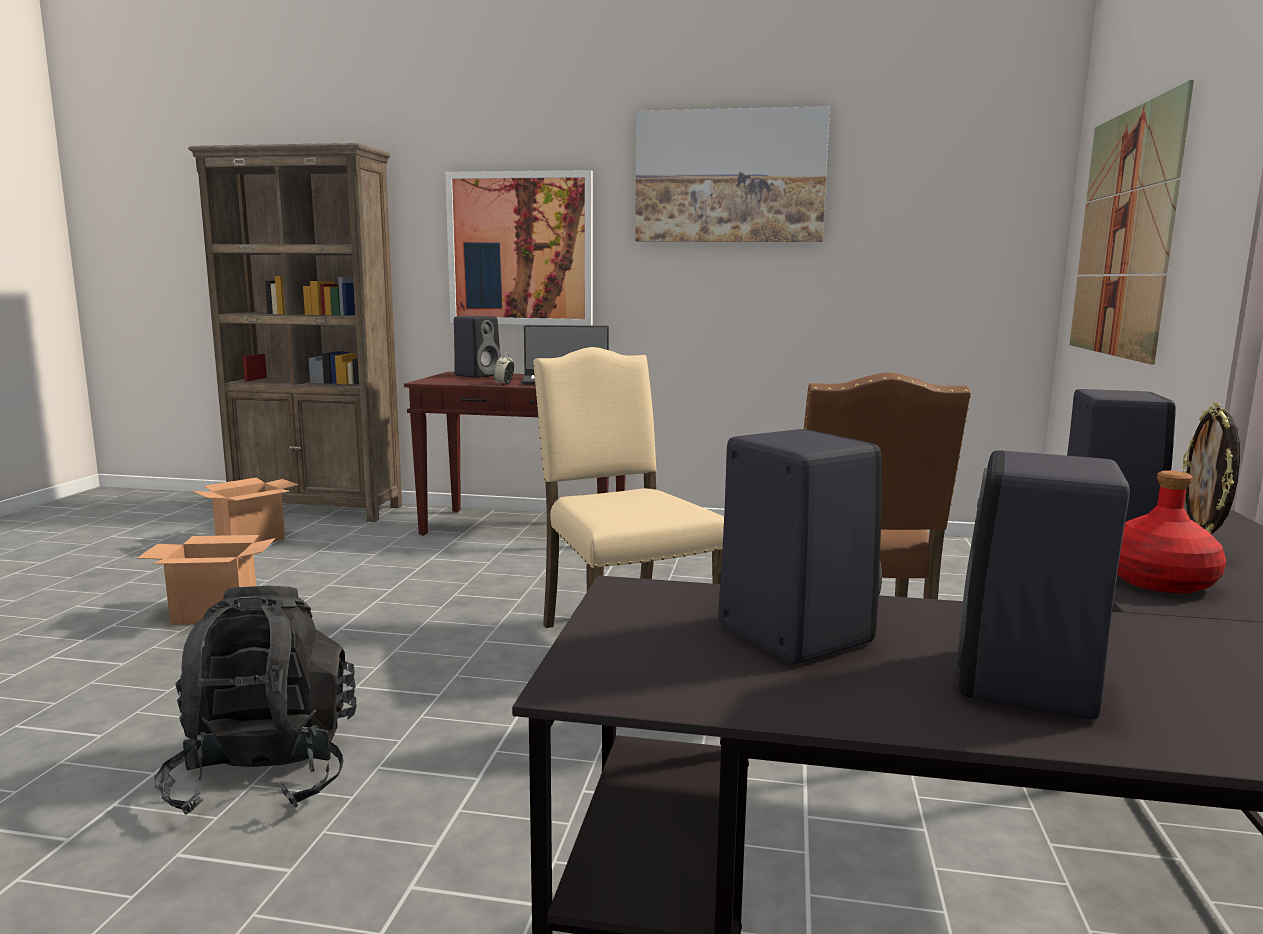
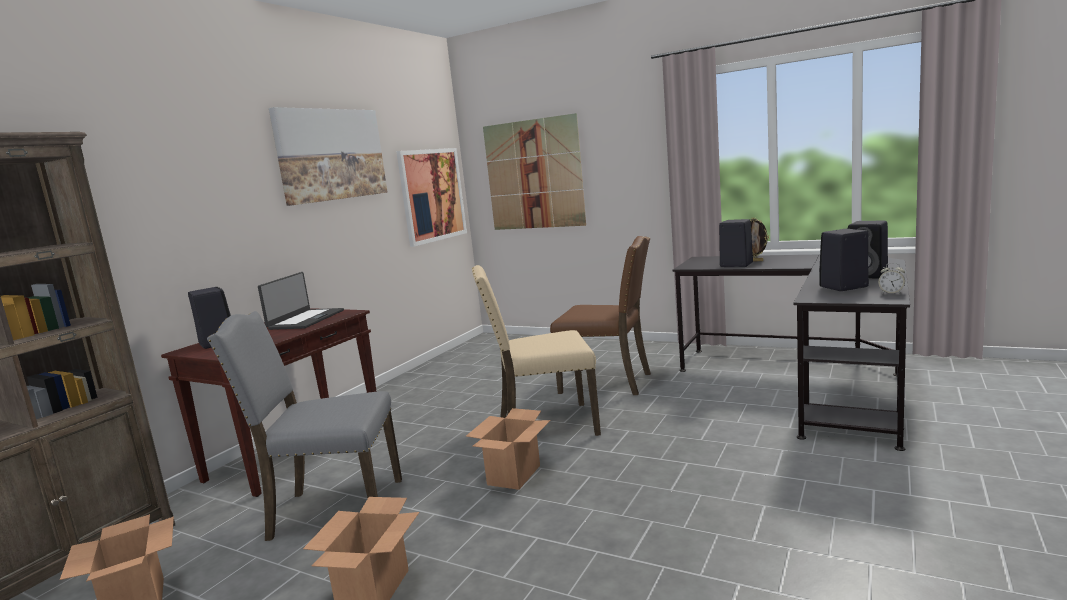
camera: 70 degrees left, 0 degrees up
black backpack [155,586,357,815] -> none
picture [445,170,593,326] -> picture moved to [396,148,467,247]
alarm clock [493,352,514,384] -> alarm clock moved to [878,263,905,294]
red bottle [1117,470,1226,594] -> none
none -> grey chair [207,311,402,541]
none -> cardboard box [466,408,551,490]

